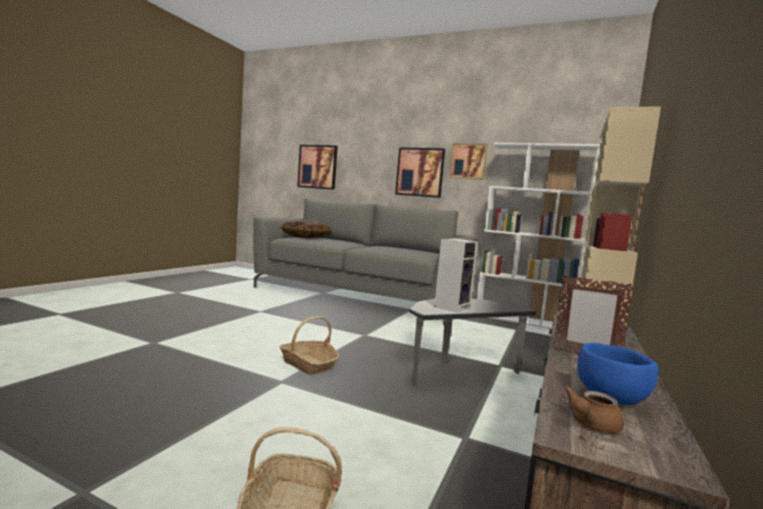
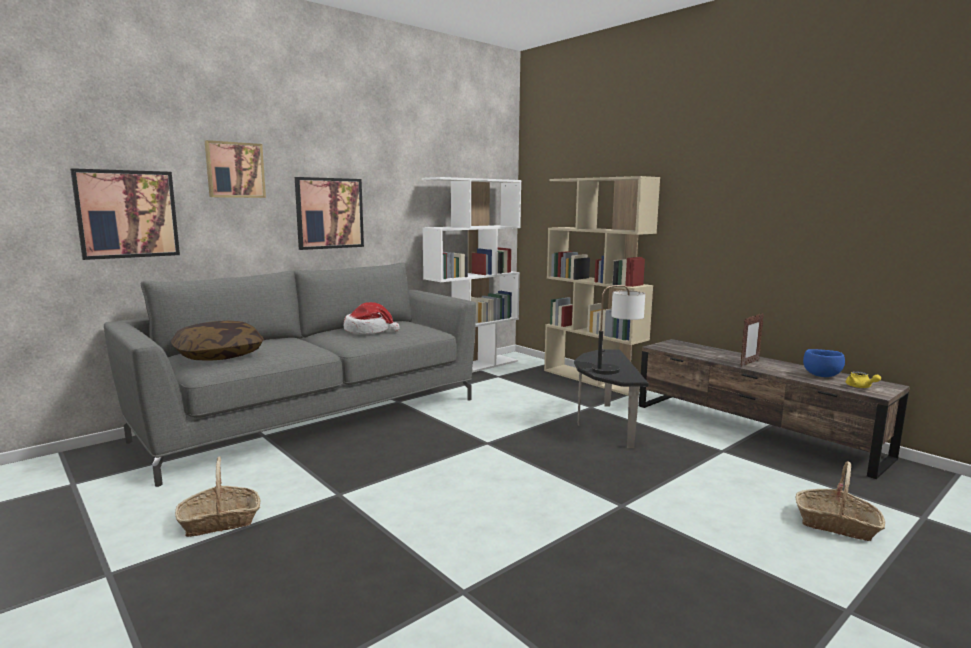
camera: 65 degrees left, 5 degrees up
basket [279,316,339,375] -> basket moved to [175,456,260,537]
speaker [434,238,478,313] -> table lamp [592,285,645,374]
picture [449,143,488,180] -> picture moved to [205,140,266,198]
brown teapot [564,386,624,433] -> yellow teapot [846,371,881,388]
none -> hat [344,302,400,334]

